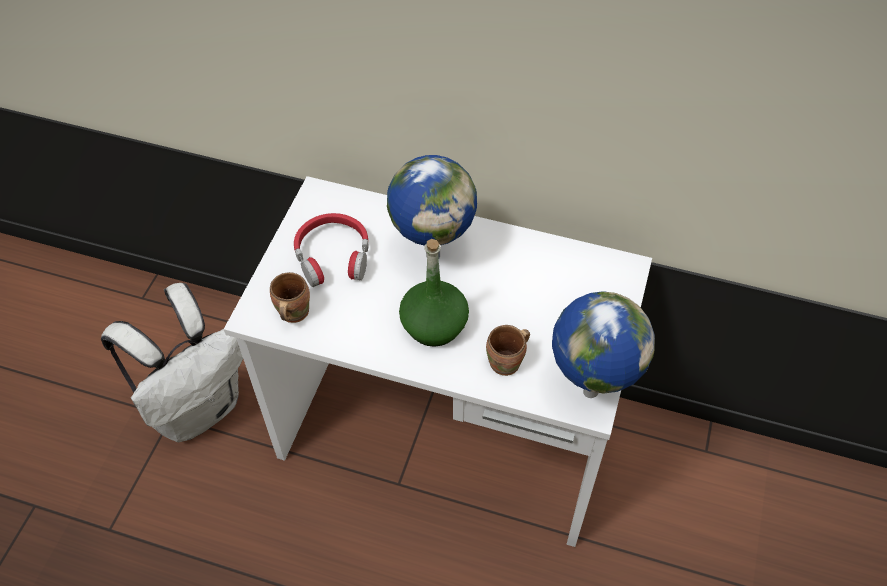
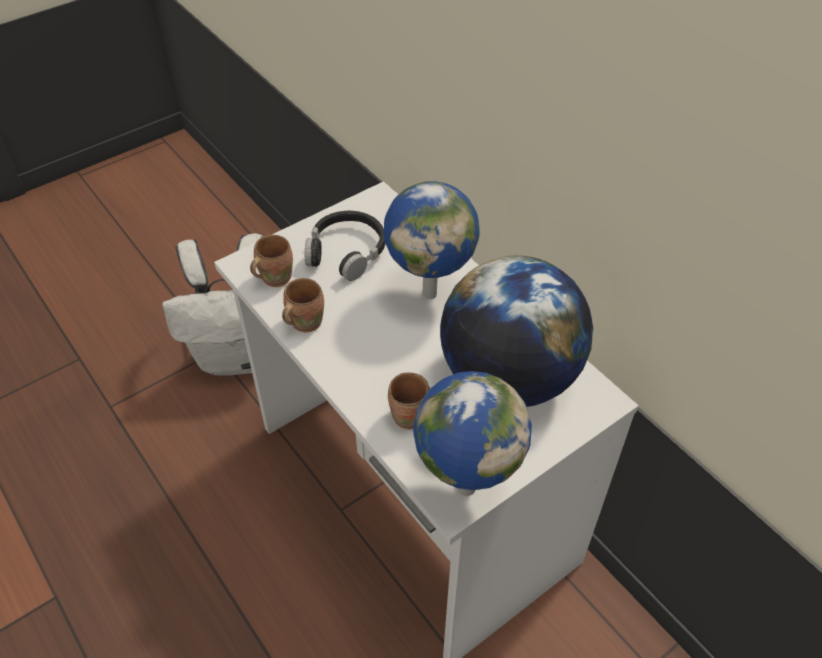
camera: 35 degrees right, 5 degrees down
red headphones [294,213,369,287] -> black headphones [305,211,385,281]
green bottle [399,239,469,347] -> none
none -> brown mug [282,278,324,333]
none -> globe [440,256,593,407]

